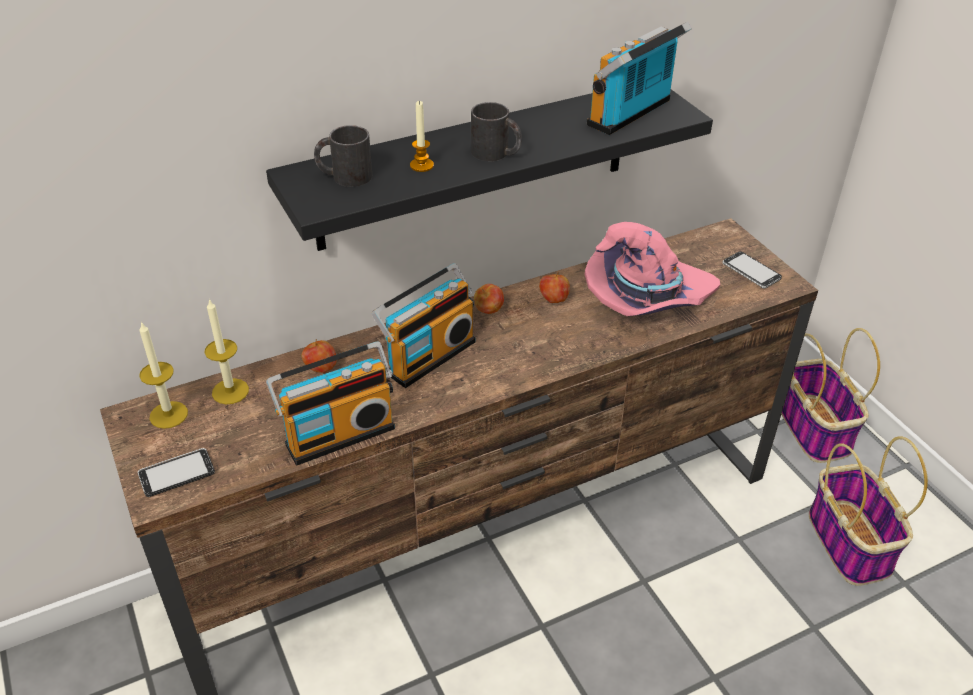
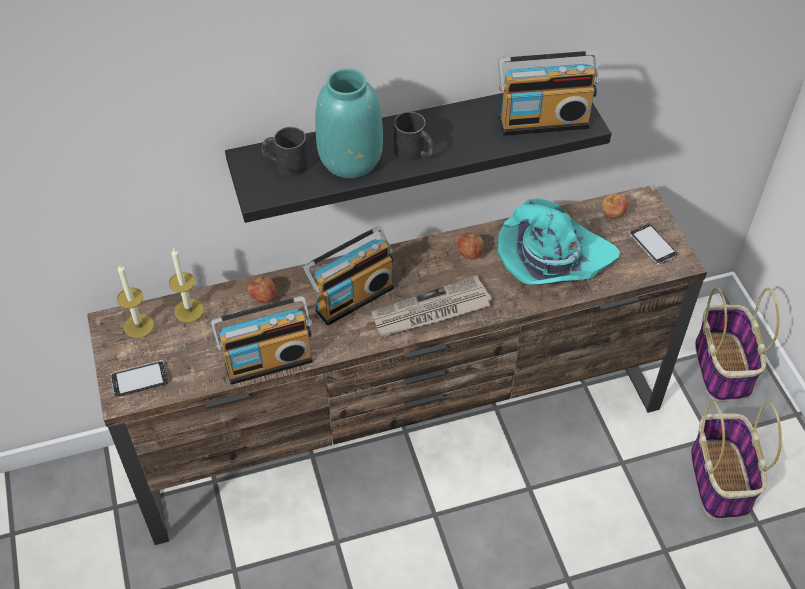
camera: 10 degrees right, 10 degrees up
candle [410,100,434,172] -> turquoise vase [315,69,383,178]
apple [474,284,504,314] -> apple moved to [602,194,627,219]
pink hat [585,222,720,316] -> turquoise hat [497,198,620,285]
radio [587,22,692,135] -> radio turned 150 degrees counterclockwise [498,51,600,136]
none -> newspaper [371,275,492,338]

